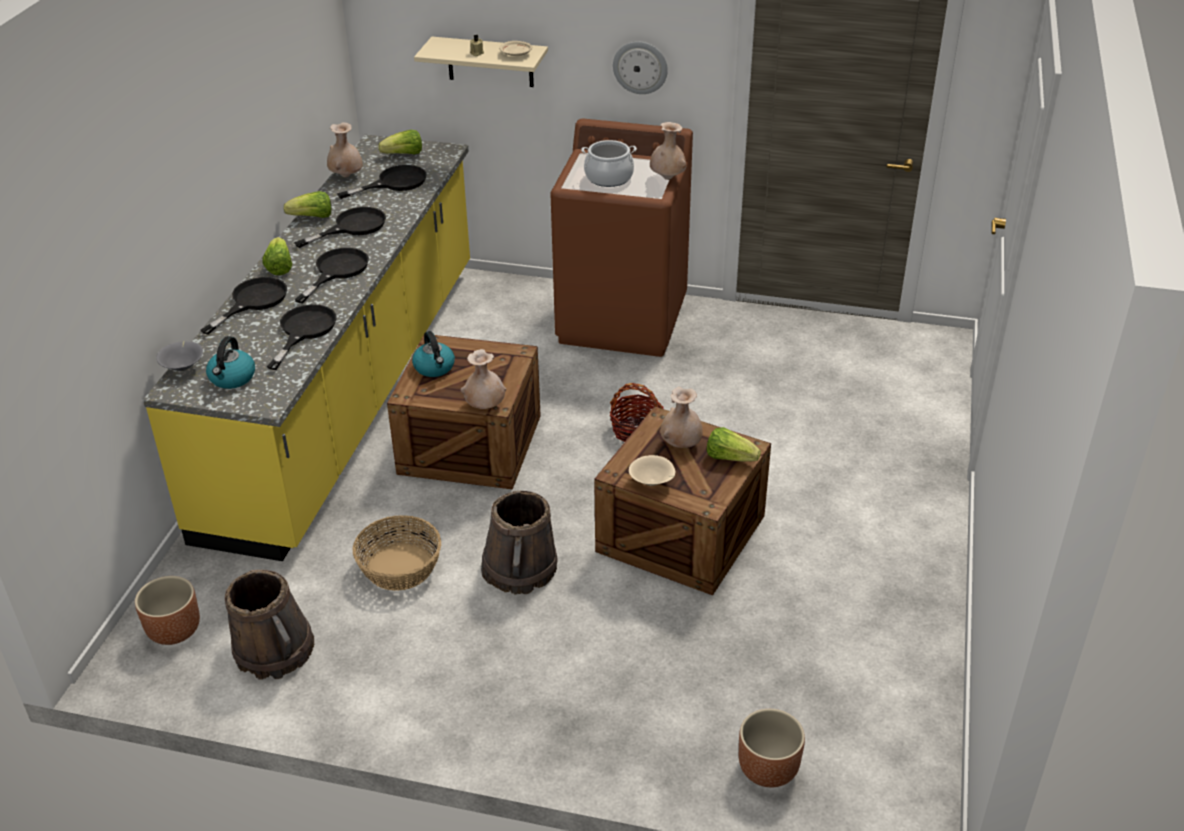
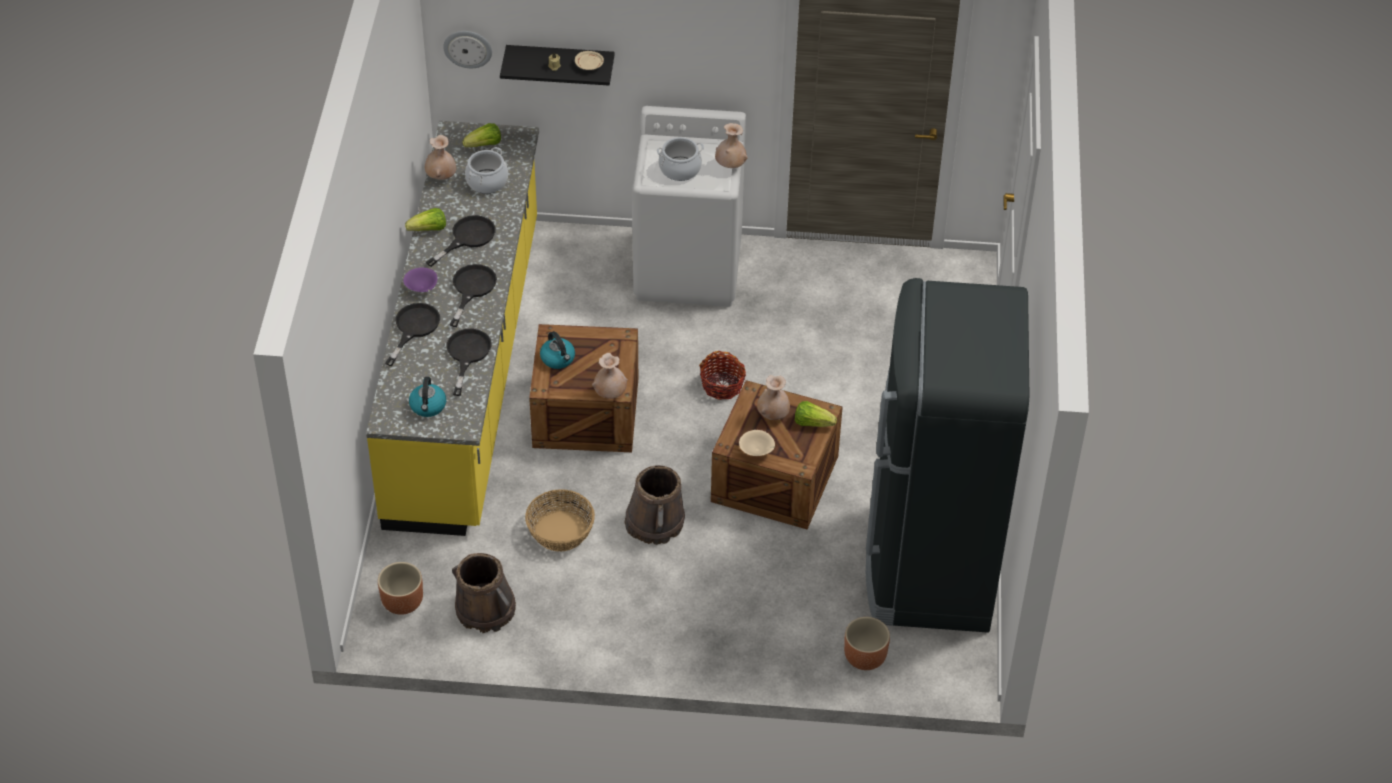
camera: 10 degrees left, 10 degrees up
grey bowl [156,341,203,371] -> none
lettuce [262,237,292,275] -> purple bowl [403,267,438,292]
black frying pan [337,165,426,199] -> cooking pot [465,147,508,194]
beige shelf [414,37,548,87] -> black shelf [500,45,615,86]
brown washing machine [551,119,693,357] -> white washing machine [632,106,746,307]
wall clock [613,41,668,94] -> wall clock moved to [443,31,492,68]
none -> black fridge [866,278,1029,633]

